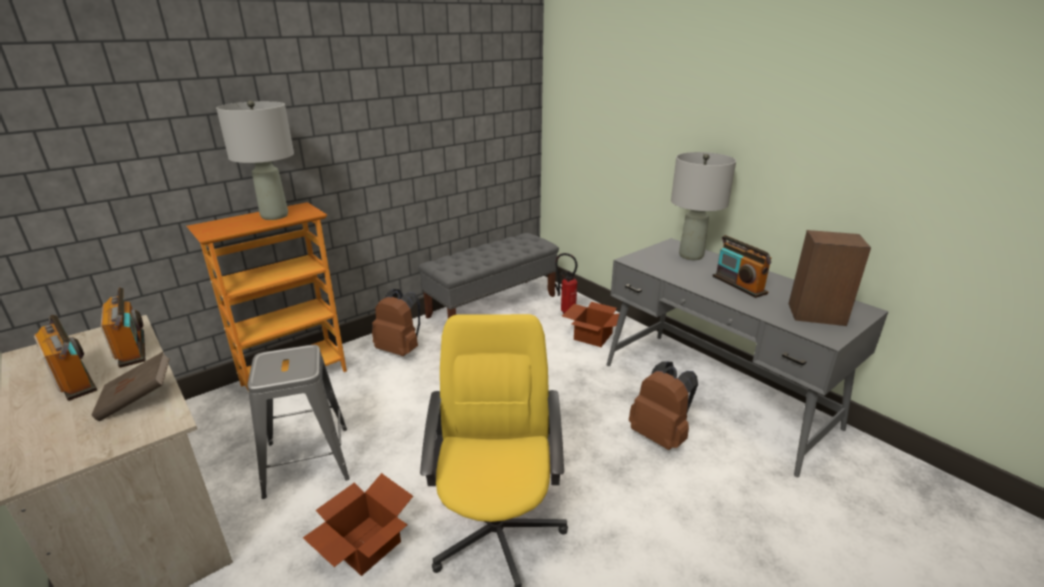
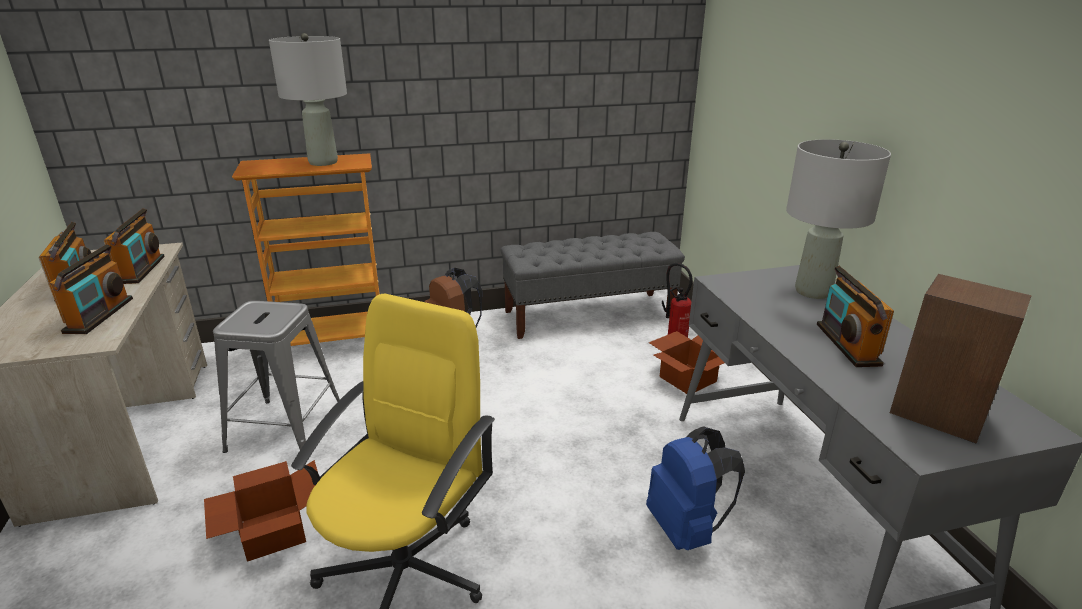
camera: 25 degrees right, 0 degrees up
brown book [91,352,170,421] -> radio [49,244,133,334]
brown backpack [629,361,698,450] -> blue backpack [646,426,745,550]

